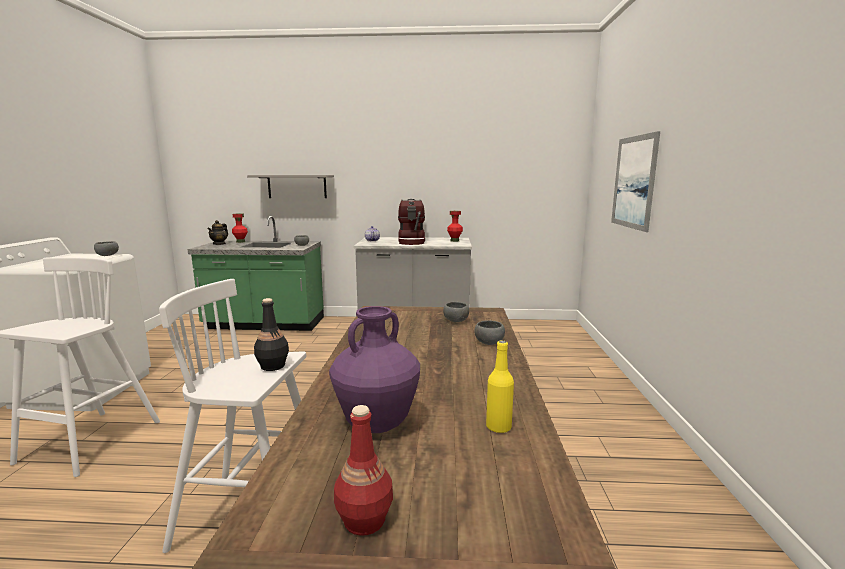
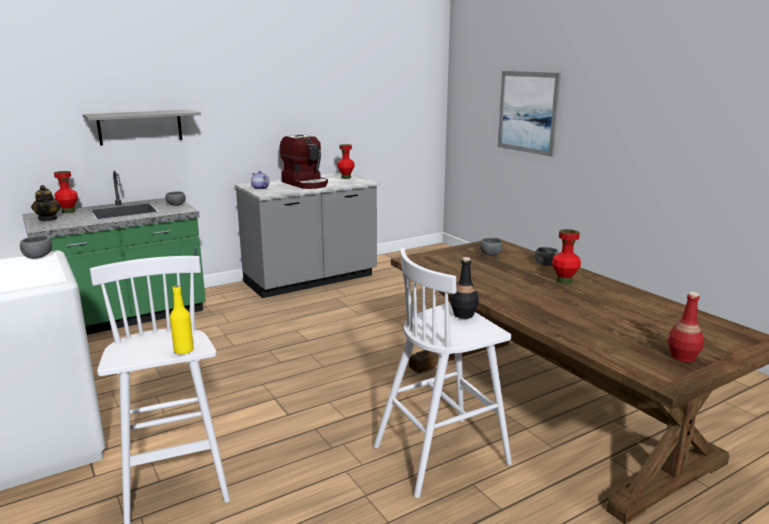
camera: 35 degrees left, 5 degrees up
purple vase [329,306,420,433] -> none
yellow bottle [486,340,514,433] -> yellow bottle moved to [170,286,194,354]
none -> red vase [552,229,581,284]

